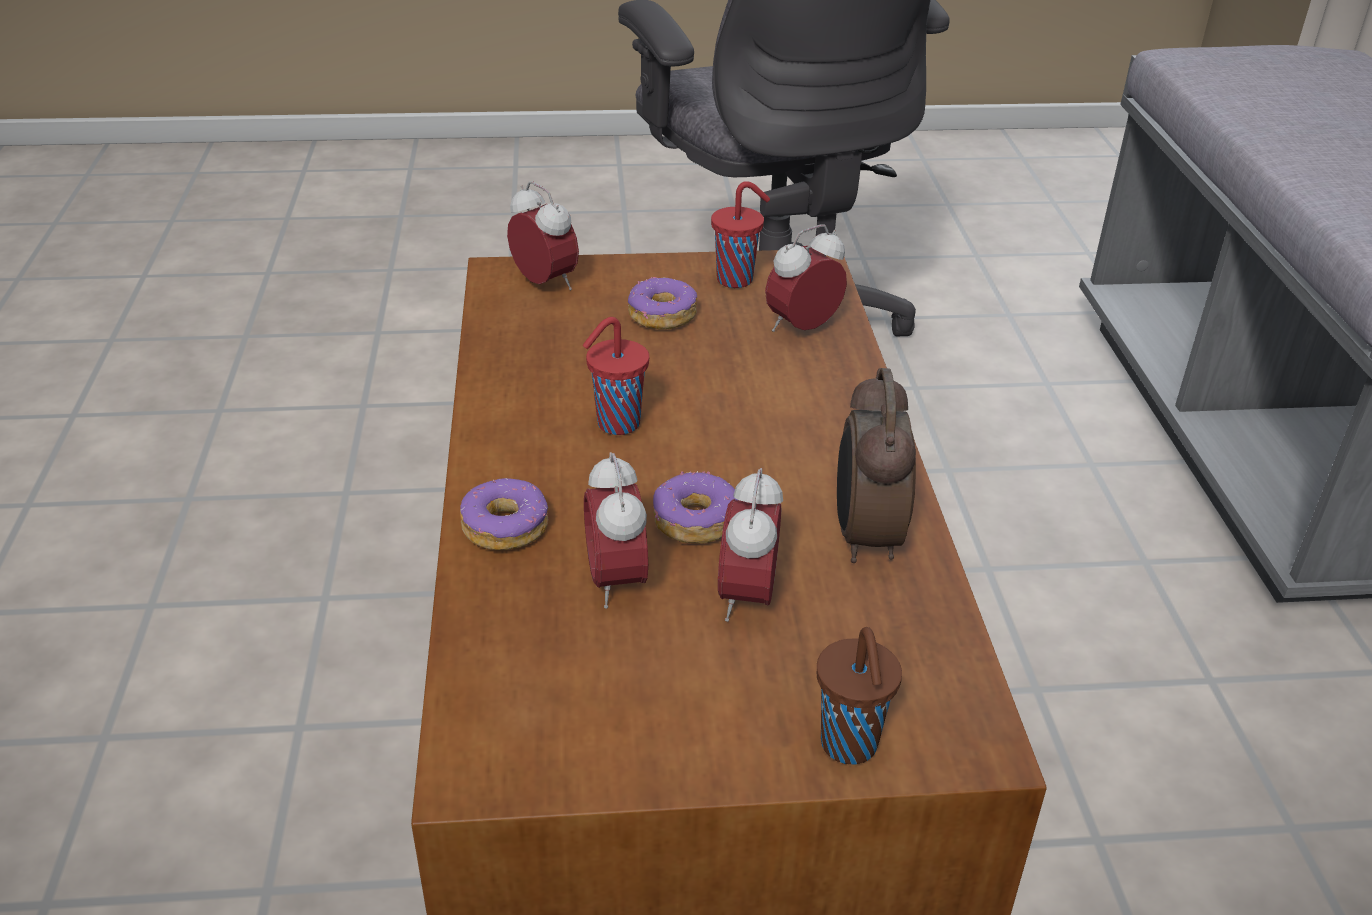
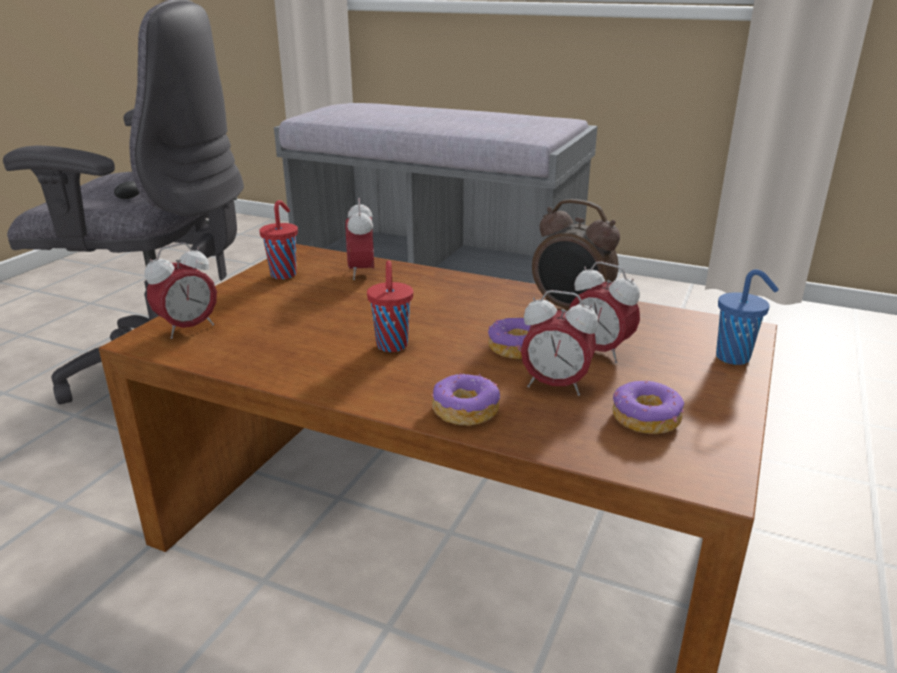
camera: 60 degrees left, 10 degrees down
alarm clock [507,181,579,290] -> alarm clock turned 150 degrees clockwise [145,243,217,339]
donut [628,277,697,330] -> donut moved to [612,381,684,434]
brown cup [817,627,902,765] -> blue cup [716,269,779,365]

